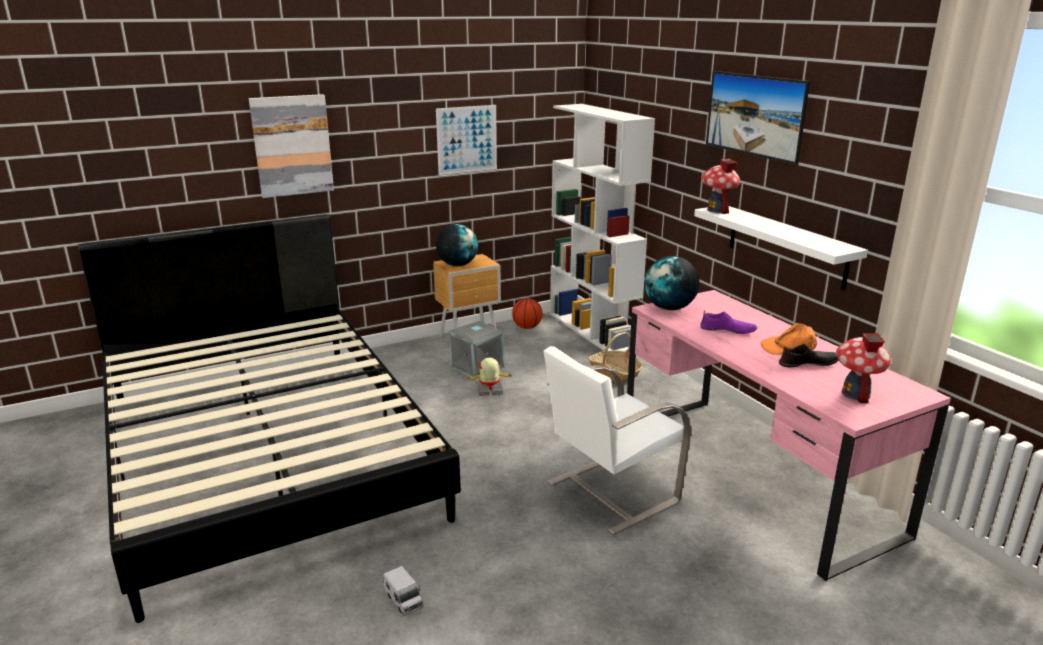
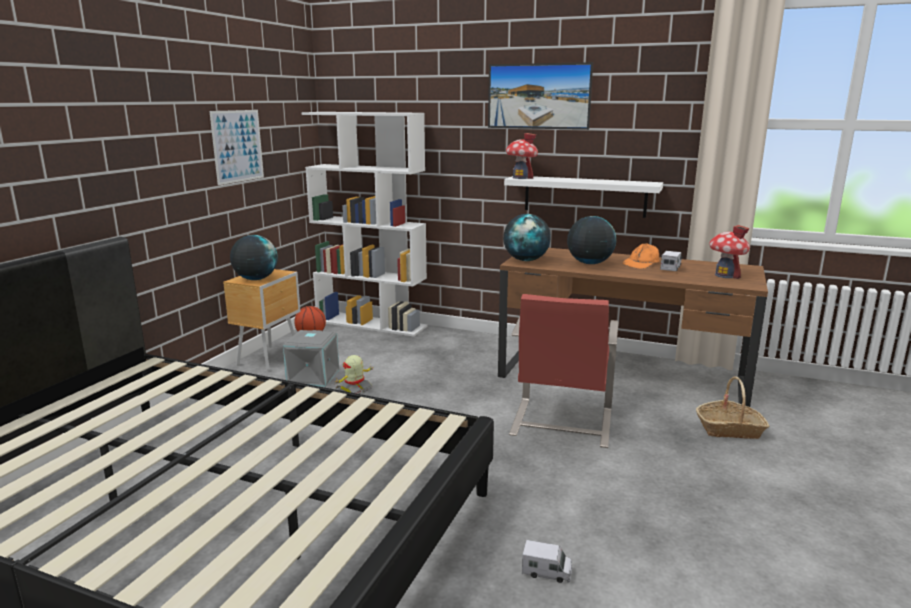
camera: 40 degrees left, 5 degrees down
picture [249,94,334,198] -> none
white chair [544,346,691,535] -> red chair [509,294,619,448]
basket [588,332,643,383] -> basket moved to [696,376,769,439]
pink desk [627,290,951,581] -> brown desk [498,248,768,407]
purple shoe [700,311,758,334] -> globe [567,216,616,264]
black shoe [779,344,839,367] -> toy truck [660,251,683,271]

